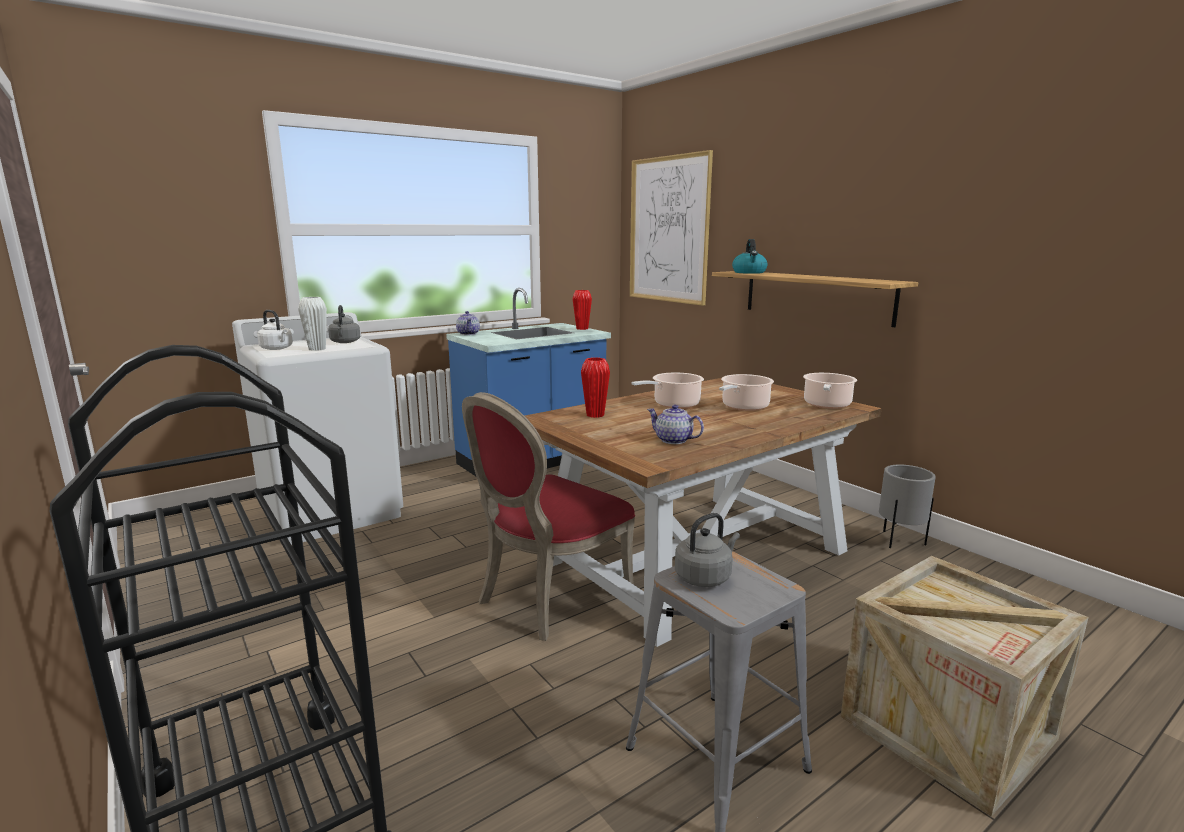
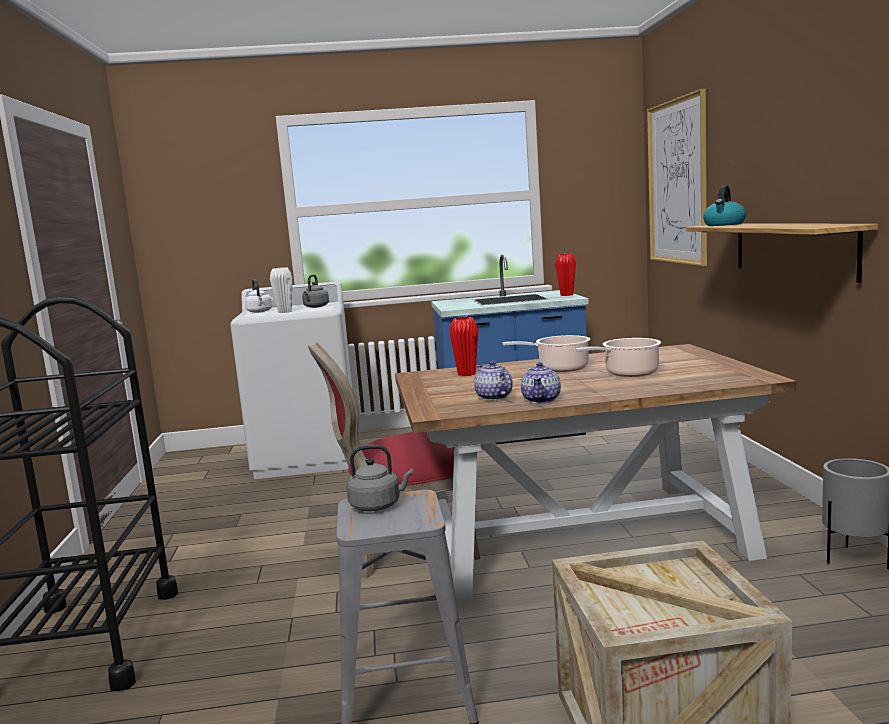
camera: 30 degrees right, 5 degrees down
teapot [456,311,480,335] -> teapot moved to [521,362,561,403]
cooking pot [803,373,857,409] -> none

